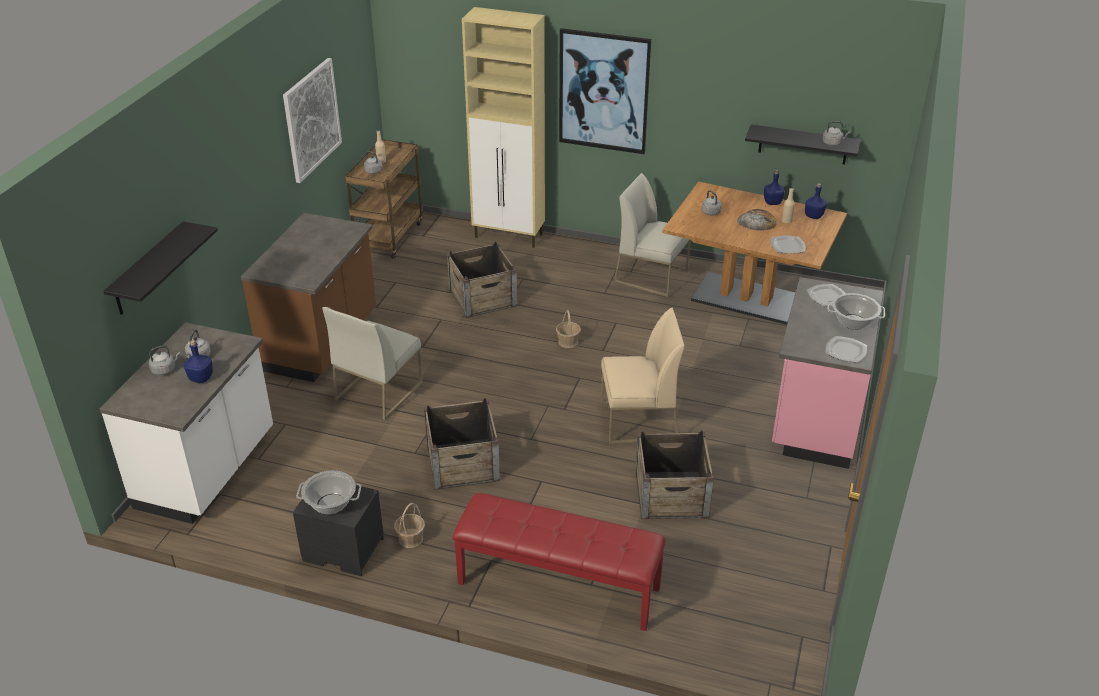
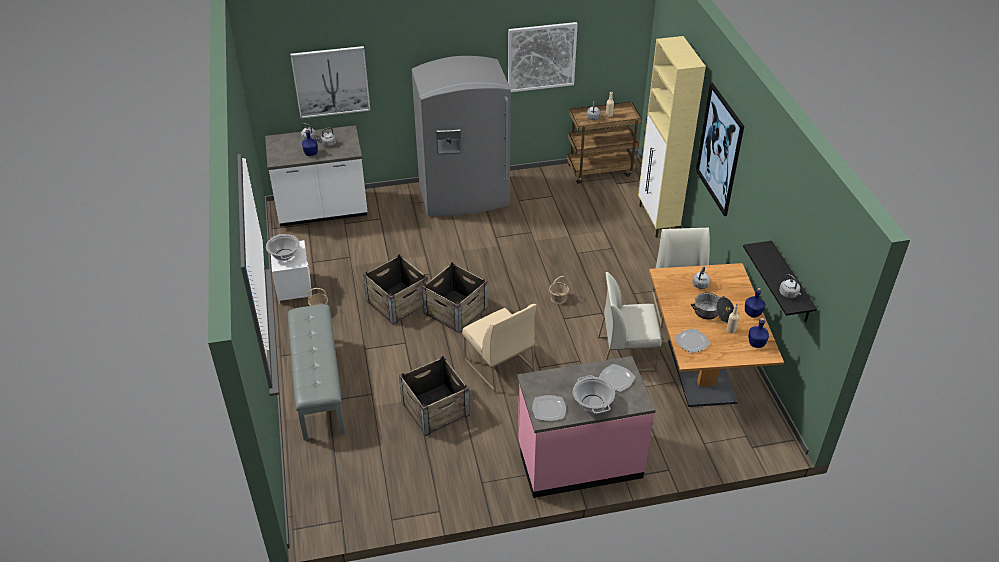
camera: 60 degrees right, 5 degrees up
black shelf [103,221,218,315] -> picture [290,46,371,119]
brown counter [241,213,376,382] -> grey fridge [412,56,511,216]
black nightstand [293,485,384,576] -> white nightstand [271,240,312,304]
white chair [322,307,423,420] -> white chair moved to [598,272,662,372]
crate [447,242,517,318] -> crate moved to [422,262,488,333]
red bench [453,493,666,631] -> grey bench [288,304,345,440]
bread [737,209,777,231] -> cooking pot [691,293,734,323]

